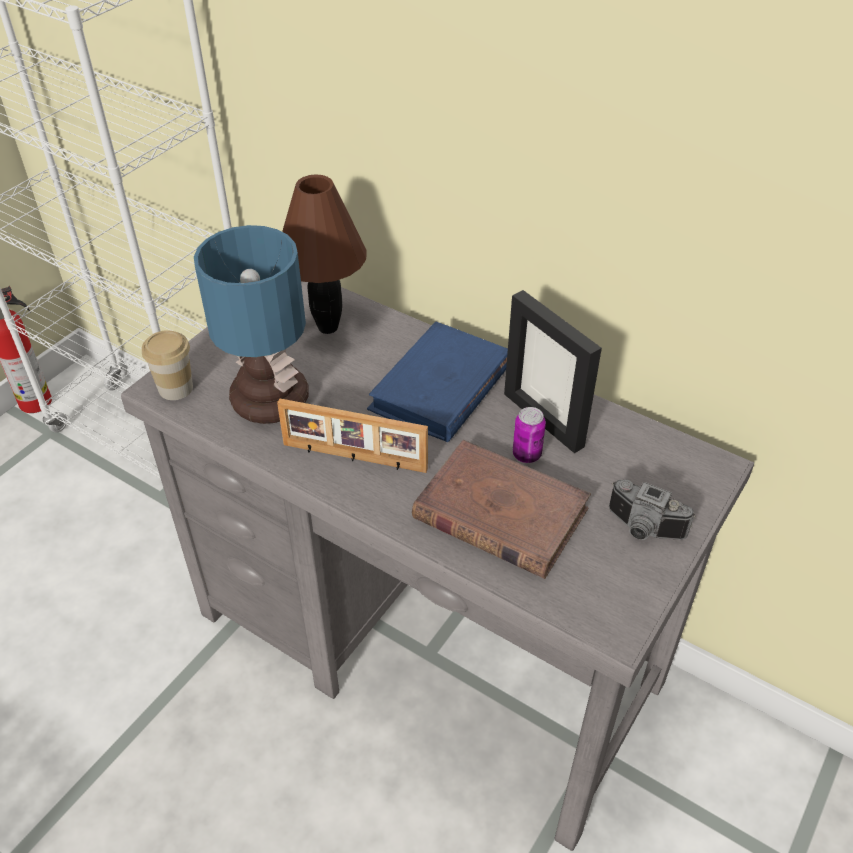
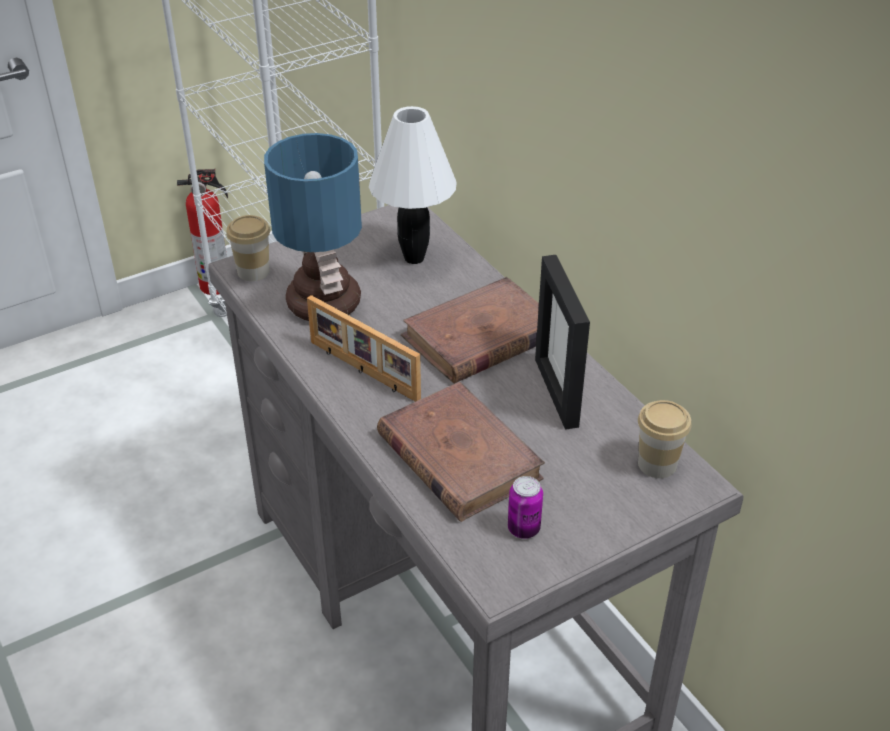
camera: 25 degrees right, 5 degrees down
brown table lamp [282,174,367,334] -> white table lamp [369,106,457,264]
blue book [367,322,508,442] -> brown book [401,277,539,384]
can [513,407,546,463] -> can moved to [508,476,543,539]
camera [609,479,696,540] -> none
none -> cup [638,400,691,478]

